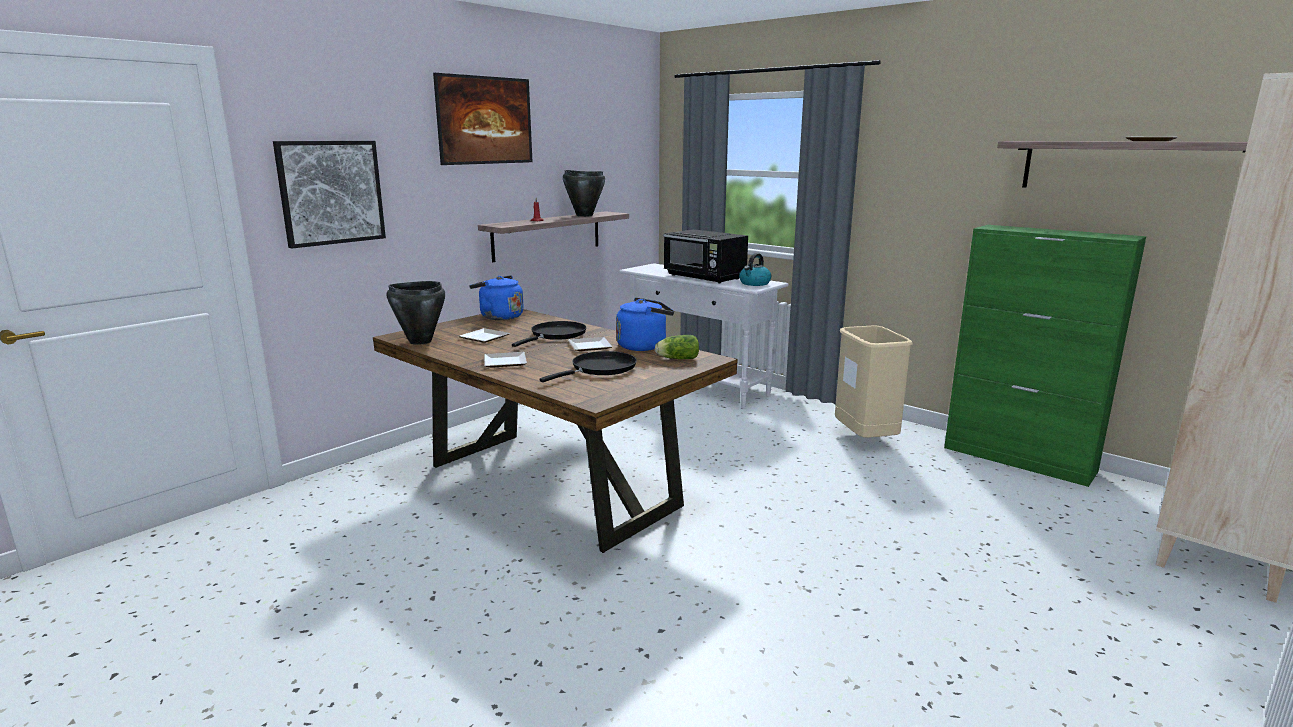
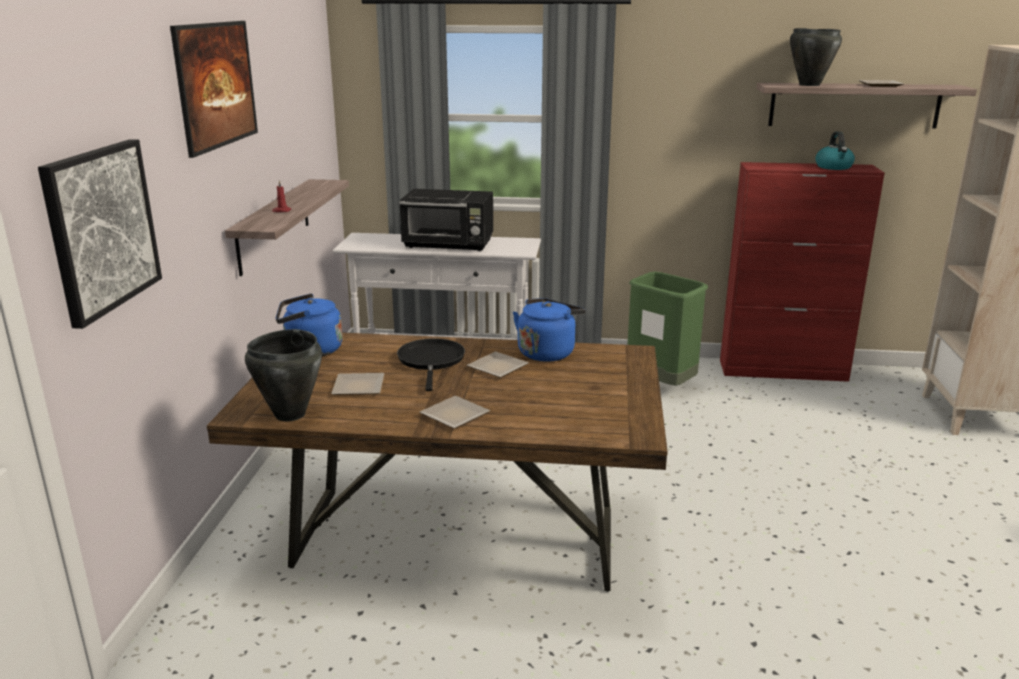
camera: 35 degrees left, 5 degrees up
black frying pan [540,351,637,382] -> none
black cooking pot [563,170,605,217] -> black cooking pot moved to [790,28,842,86]
lettuce [655,335,699,359] -> none
kettle [739,253,771,286] -> kettle moved to [815,131,855,170]
beige trash can [835,325,913,438] -> green trash can [628,272,708,386]
green cabinet [944,225,1147,487] -> red cabinet [720,162,885,382]

